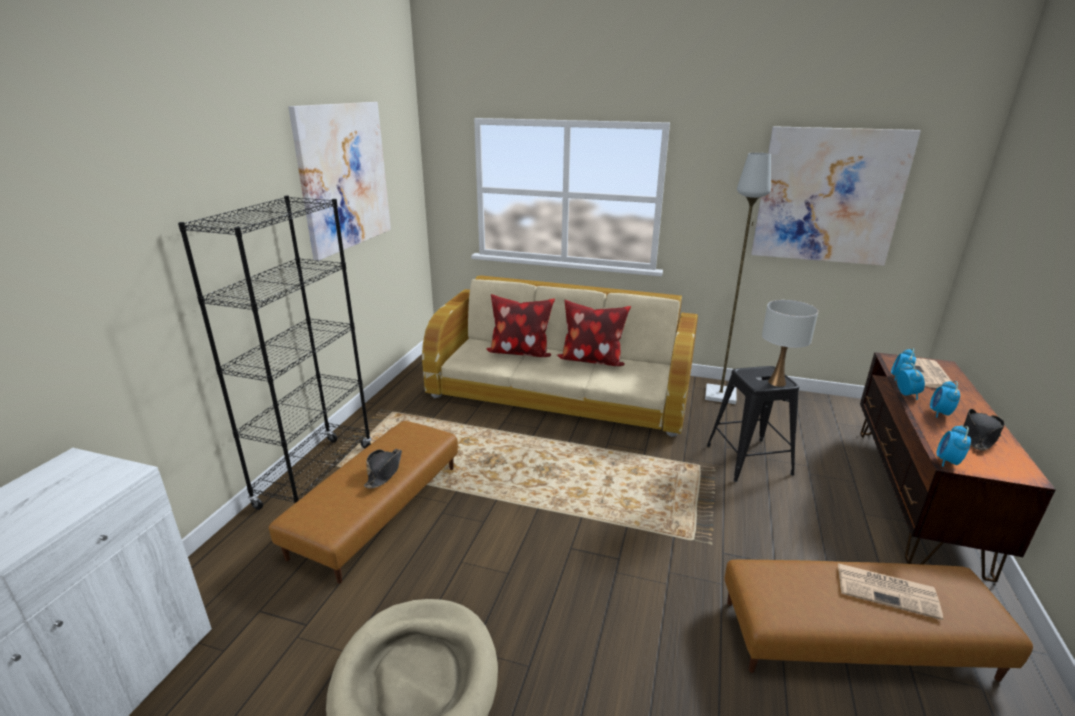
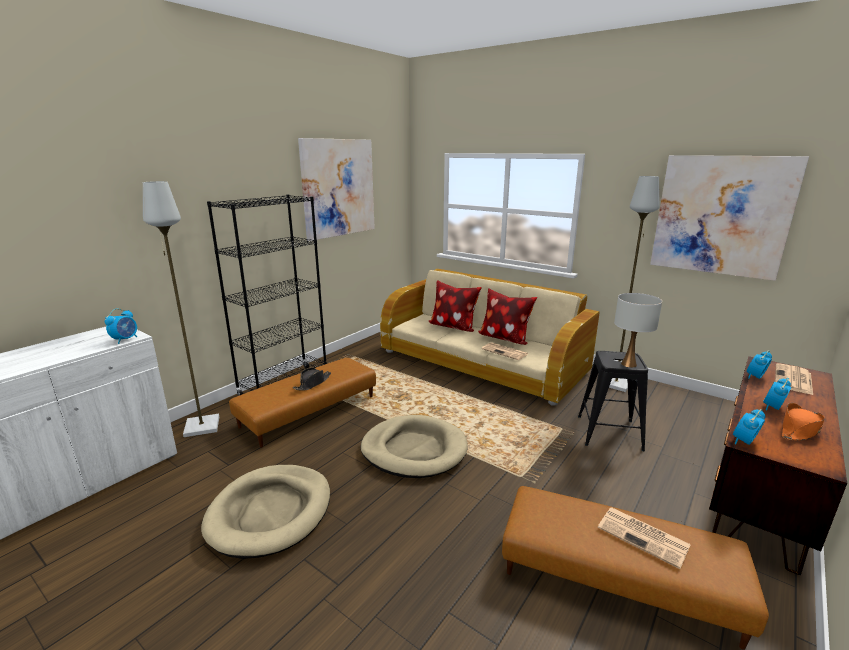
camera: 20 degrees right, 5 degrees down
alarm clock [897,362,925,400] -> alarm clock moved to [105,309,137,344]
black hat [963,409,1005,451] -> orange hat [782,403,825,440]
none -> grey floor lamp [143,181,219,437]
none -> beige dog bed [361,415,468,478]
none -> newspaper [482,342,528,360]

